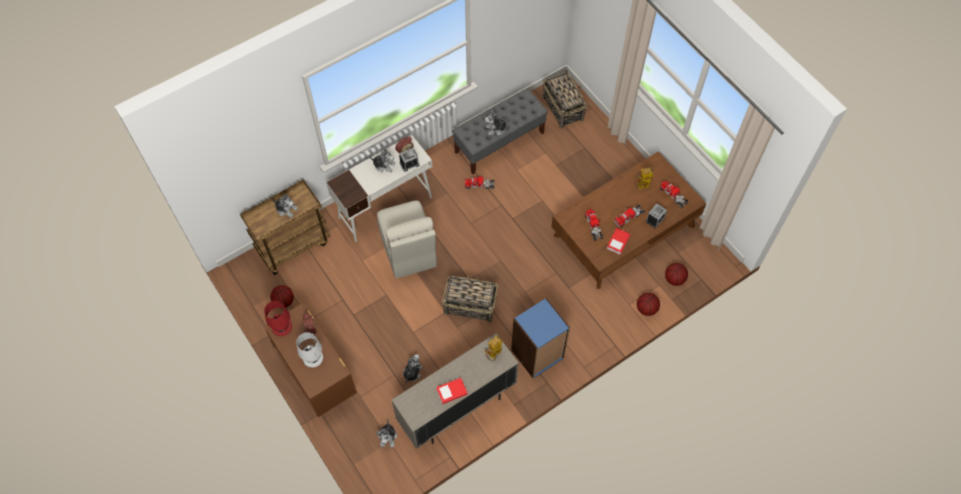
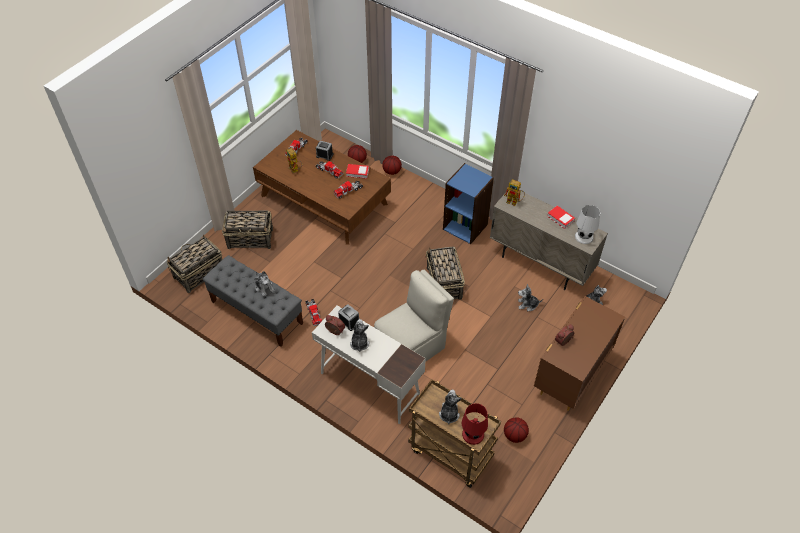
camera: 110 degrees left, 10 degrees down
red table lamp [264,301,292,336] -> red table lamp moved to [462,403,488,445]
white table lamp [296,332,323,368] -> white table lamp moved to [575,205,600,244]
none -> basket [222,211,273,249]

